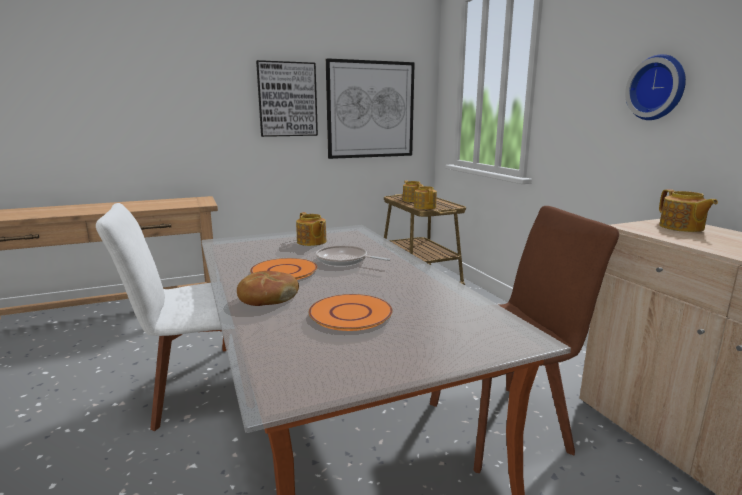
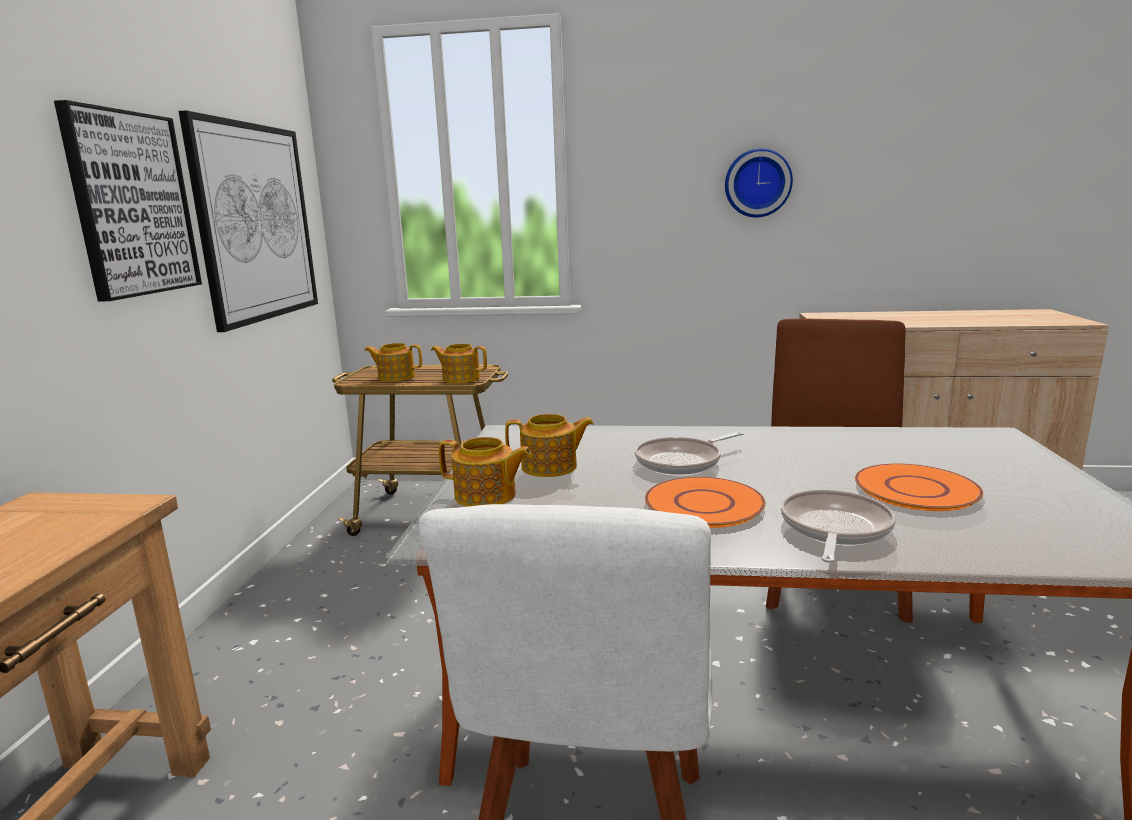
camera: 60 degrees left, 0 degrees up
bread [237,271,299,306] -> frying pan [781,490,896,563]
teapot [659,189,718,232] -> teapot moved to [439,437,531,507]

